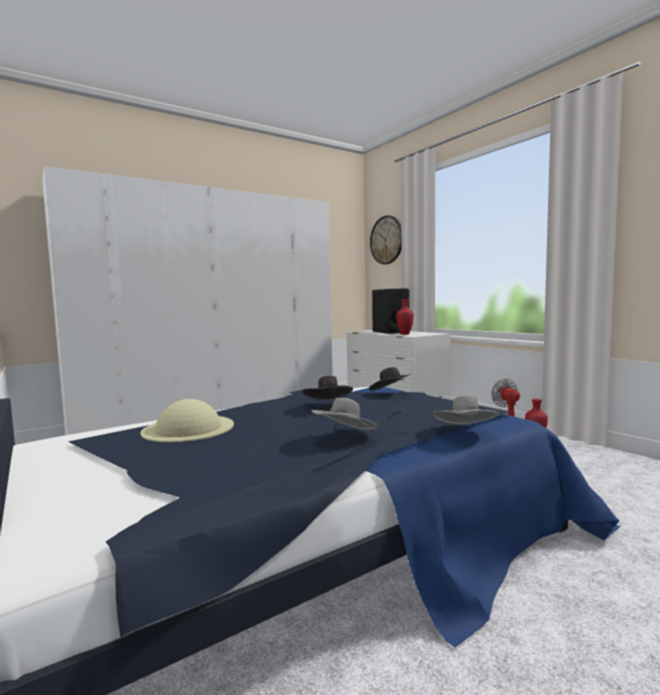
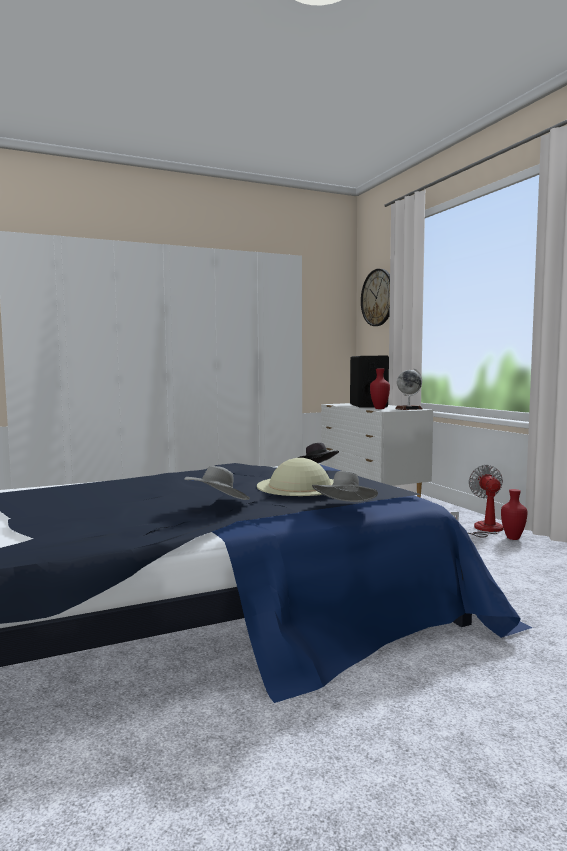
camera: 10 degrees right, 0 degrees up
beige hat [141,399,234,443] -> beige hat moved to [257,458,334,496]
black hat [302,376,353,400] -> none
none -> globe [395,368,422,410]

